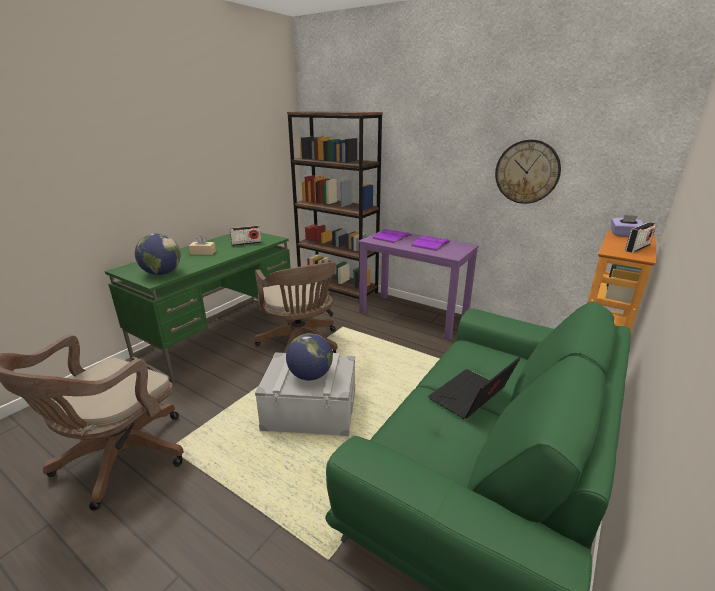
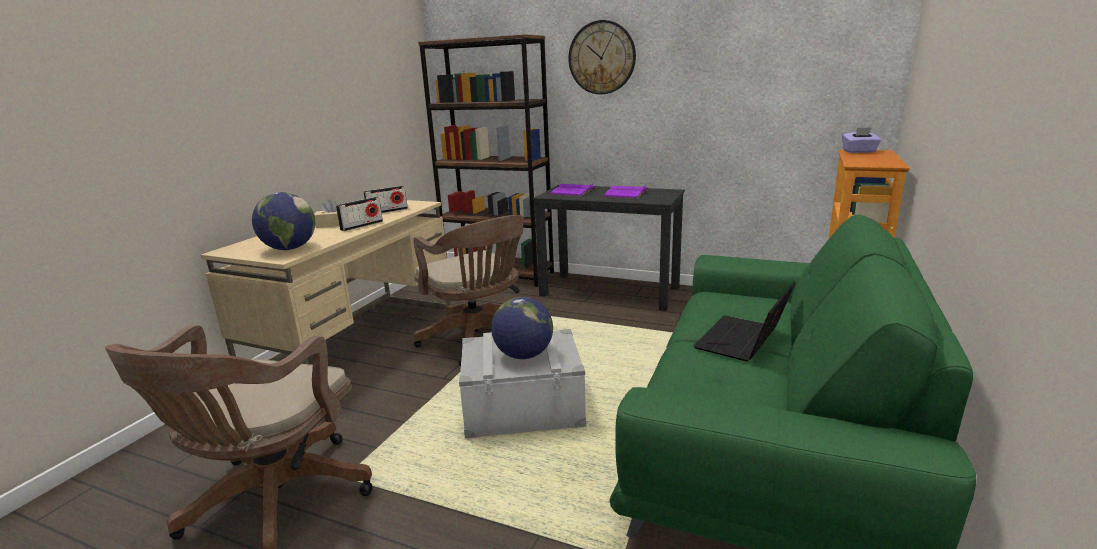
camera: 10 degrees left, 5 degrees down
green desk [105,233,291,383] -> beige desk [201,200,451,364]
purple desk [358,229,479,340] -> black desk [533,185,685,311]
wall clock [495,139,561,204] -> wall clock moved to [568,20,636,94]
radio [625,222,657,253] -> radio moved to [336,197,383,231]

